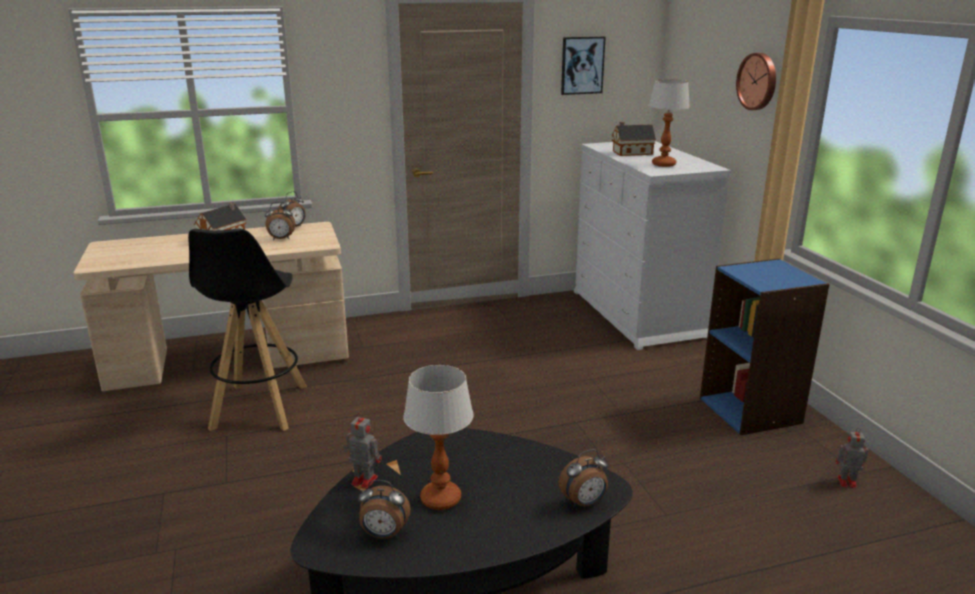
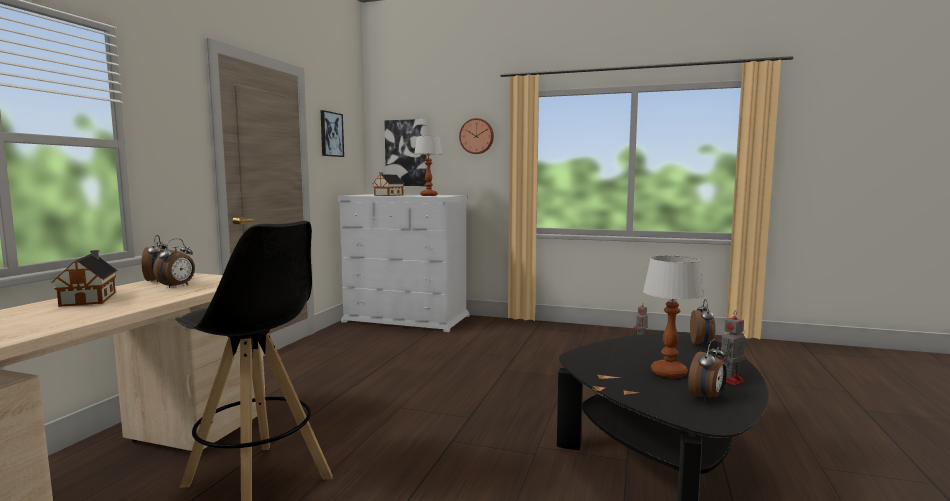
camera: 55 degrees left, 15 degrees down
toy robot [343,412,382,489] -> toy robot moved to [717,310,745,385]
blue bookcase [700,258,830,435] -> none
none -> picture [385,119,427,186]

